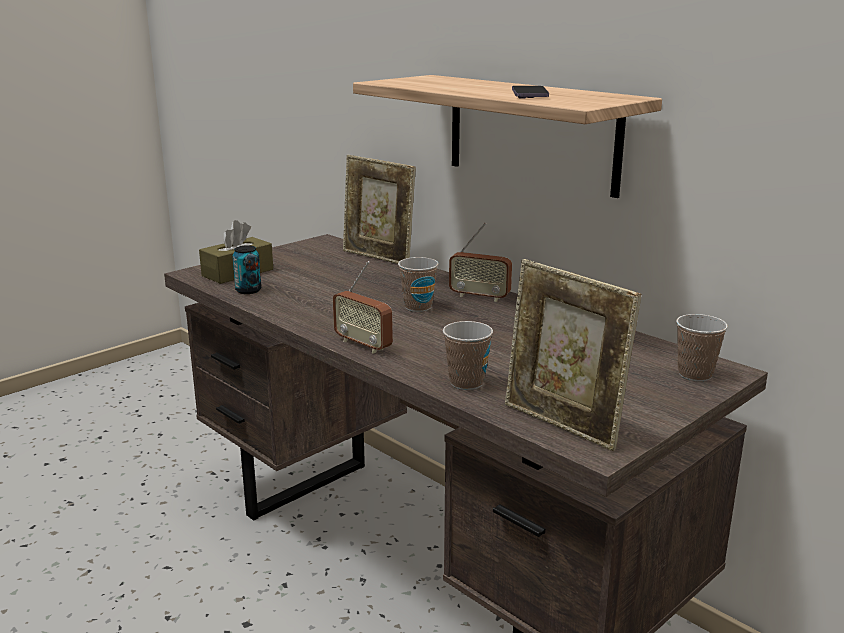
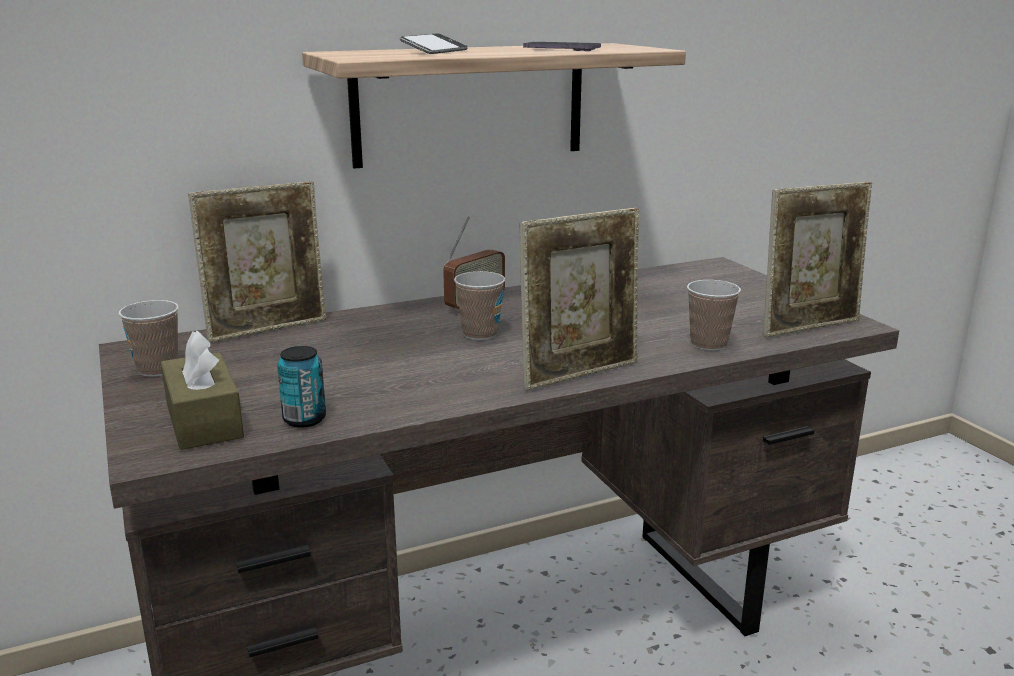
camera: 70 degrees left, 0 degrees up
radio [333,261,393,354] -> picture frame [519,208,639,391]
cup [676,314,728,382] -> cup moved to [119,300,179,377]
none -> phone [400,33,467,54]

